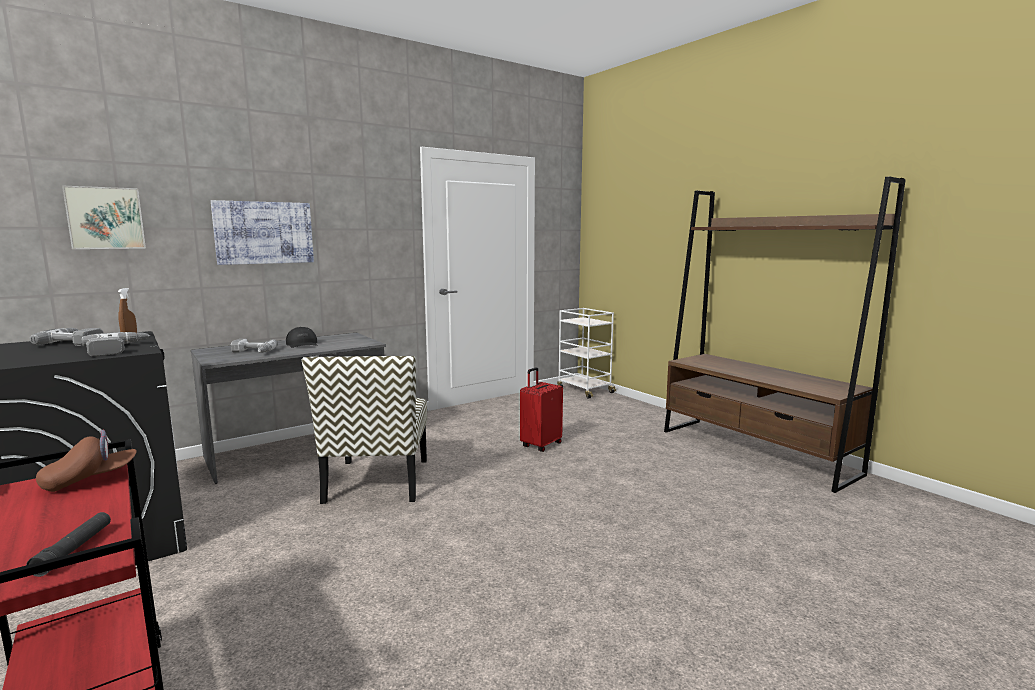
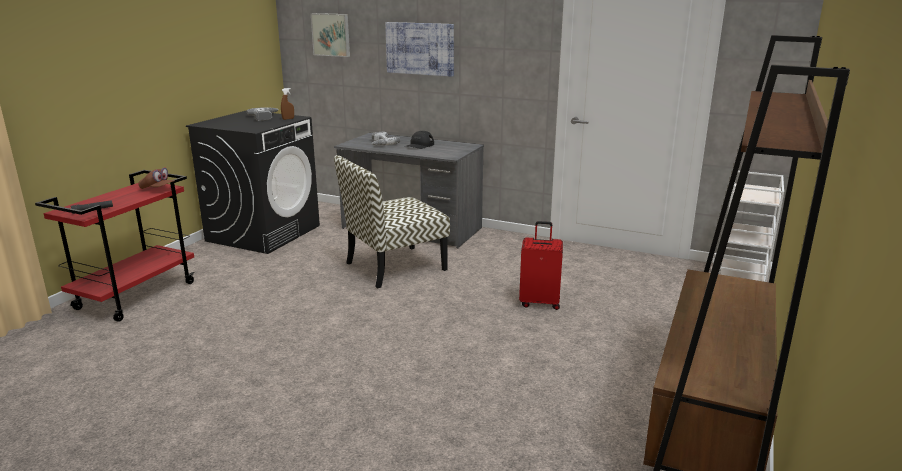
camera: 60 degrees right, 10 degrees up
power drill [82,332,150,356] -> none

